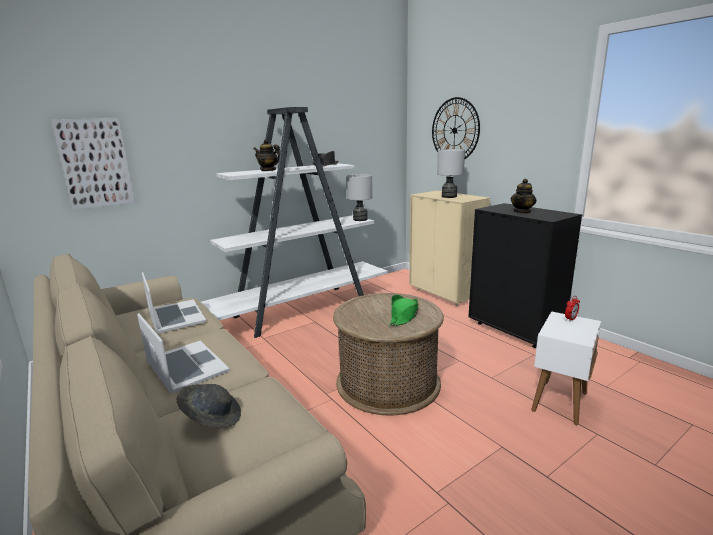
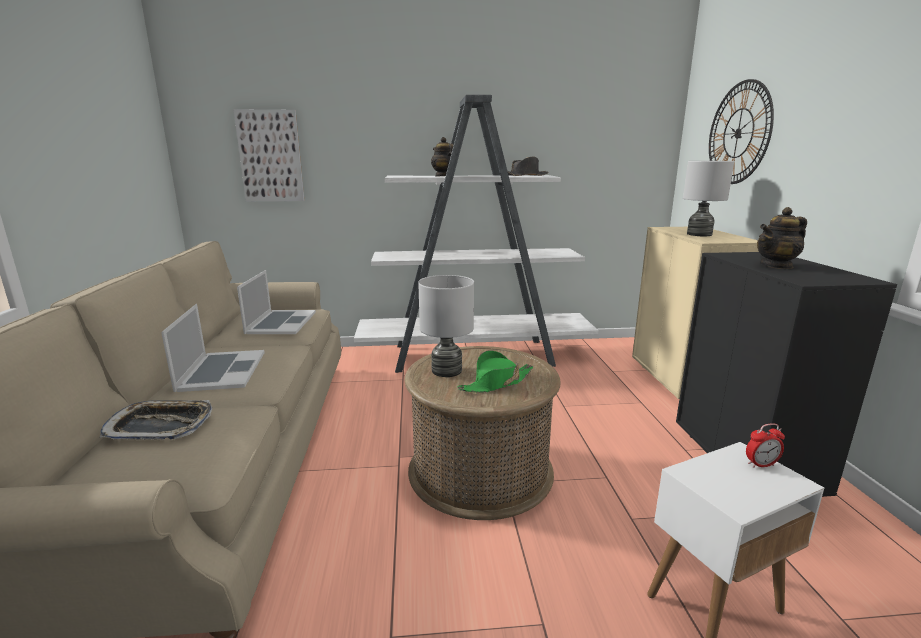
camera: 30 degrees right, 0 degrees up
grey hat [177,384,241,428] -> tray [100,400,213,440]
grey table lamp [347,174,373,221] -> grey table lamp moved to [418,275,474,377]

